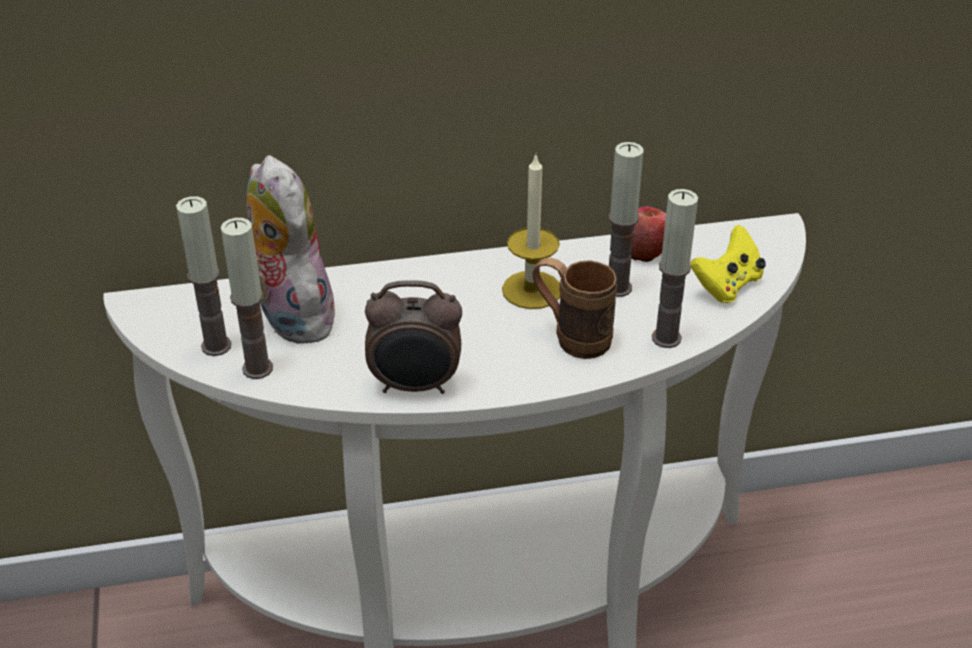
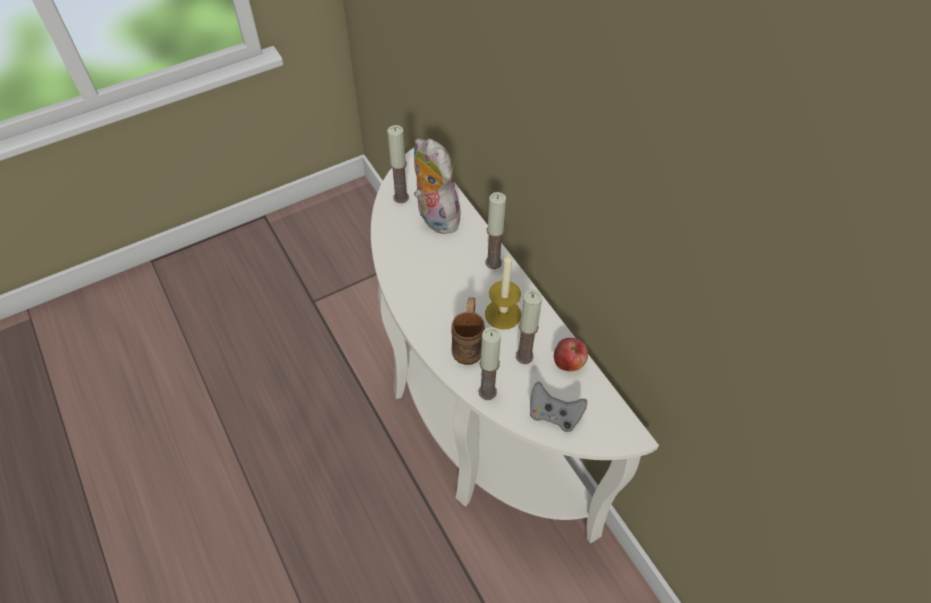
camera: 70 degrees right, 15 degrees up
candle [221,218,273,379] -> candle moved to [485,192,506,269]
plush toy [247,155,341,344] -> plush toy turned 75 degrees counterclockwise [414,139,460,234]
alarm clock [365,280,462,394] -> none
yellow game controller [690,225,766,303] -> grey game controller [530,381,587,432]

